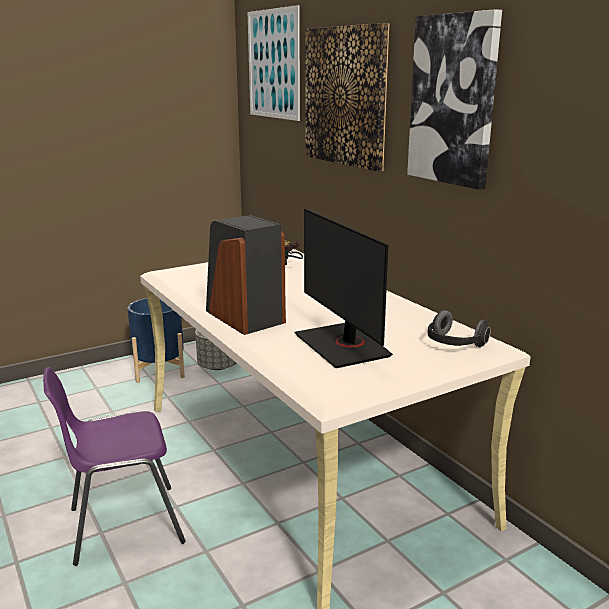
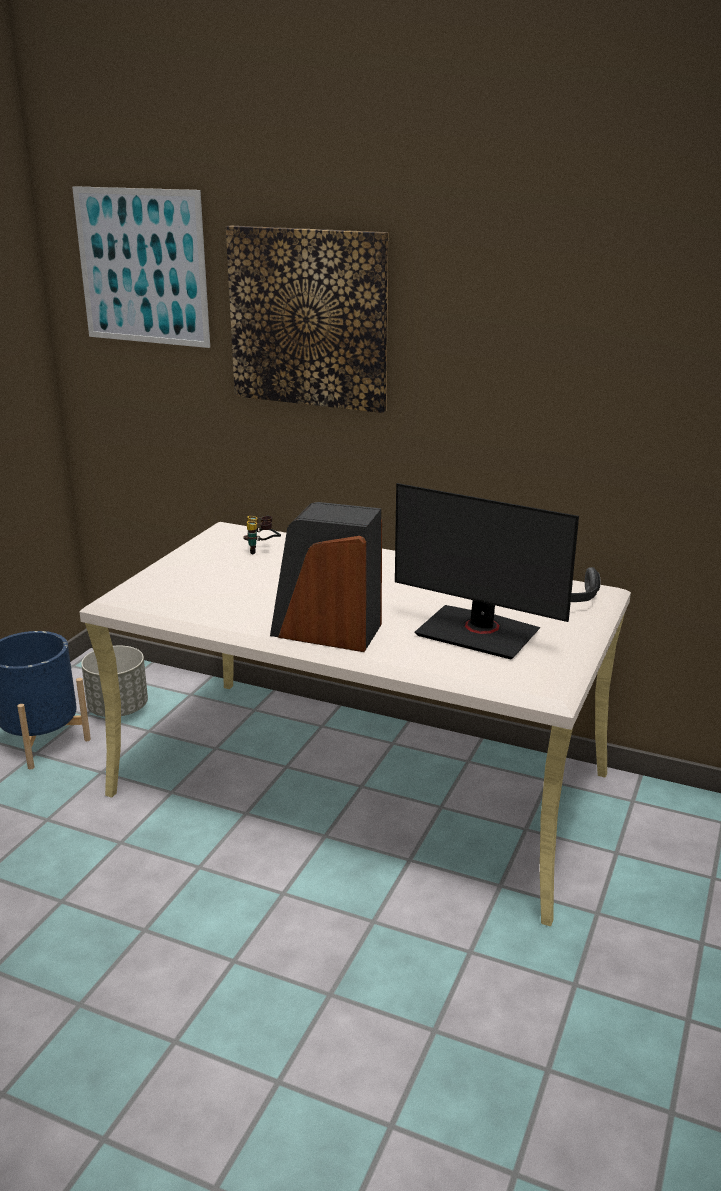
camera: 35 degrees left, 5 degrees up
purple chair [43,367,186,566] -> none
picture [407,9,502,190] -> none

